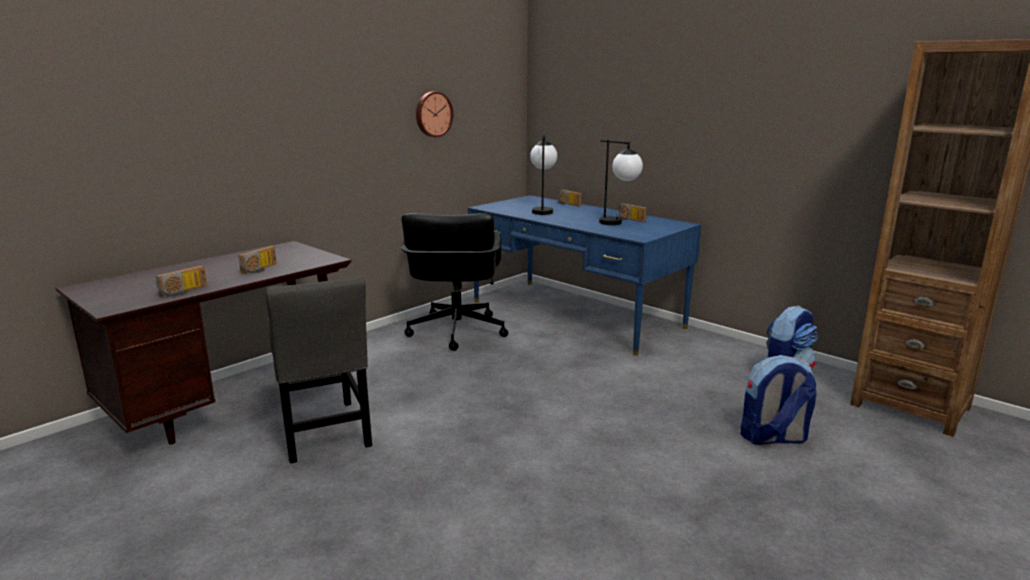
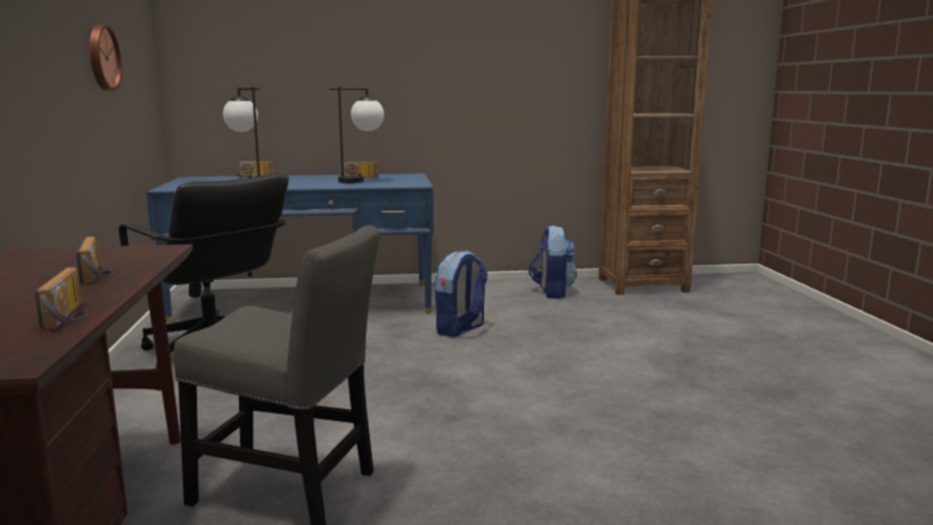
camera: 50 degrees left, 5 degrees down
backpack [741,355,816,445] -> backpack moved to [434,251,488,337]

